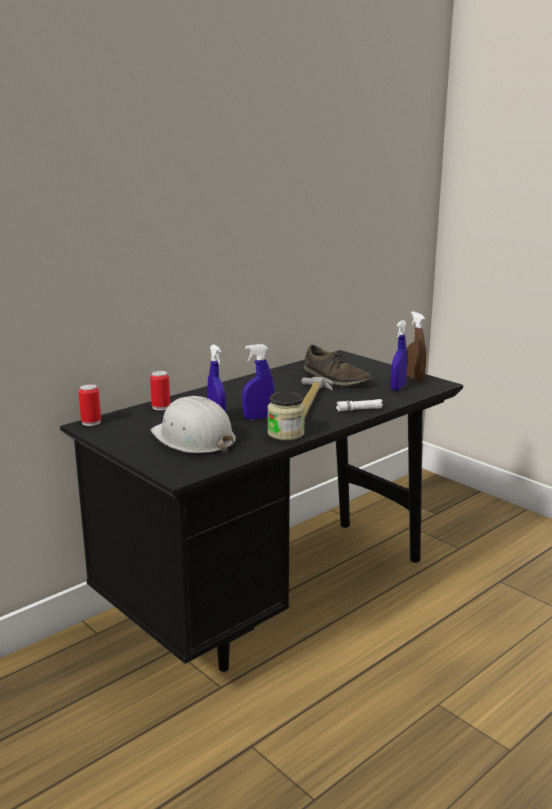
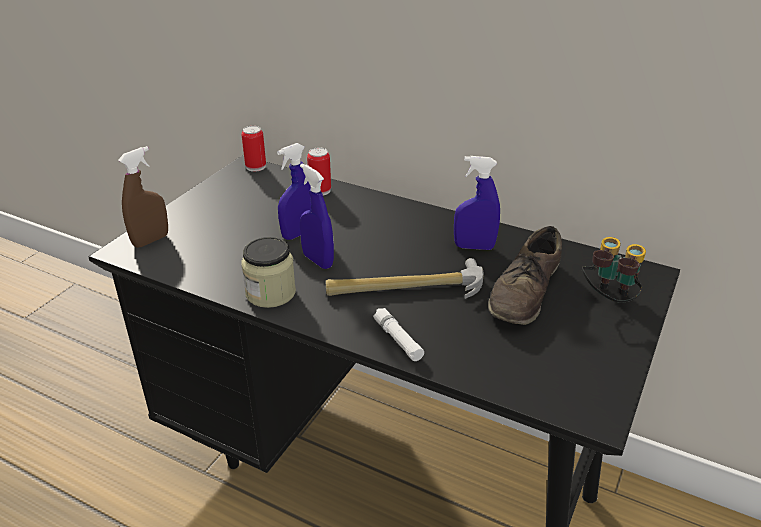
camera: 70 degrees right, 15 degrees up
white hard hat [151,396,236,453] -> none
blue spray bottle [391,320,407,391] -> blue spray bottle moved to [454,156,500,250]
brown spray bottle [407,311,426,381] -> brown spray bottle moved to [118,146,168,248]
none -> binoculars [582,237,646,303]

